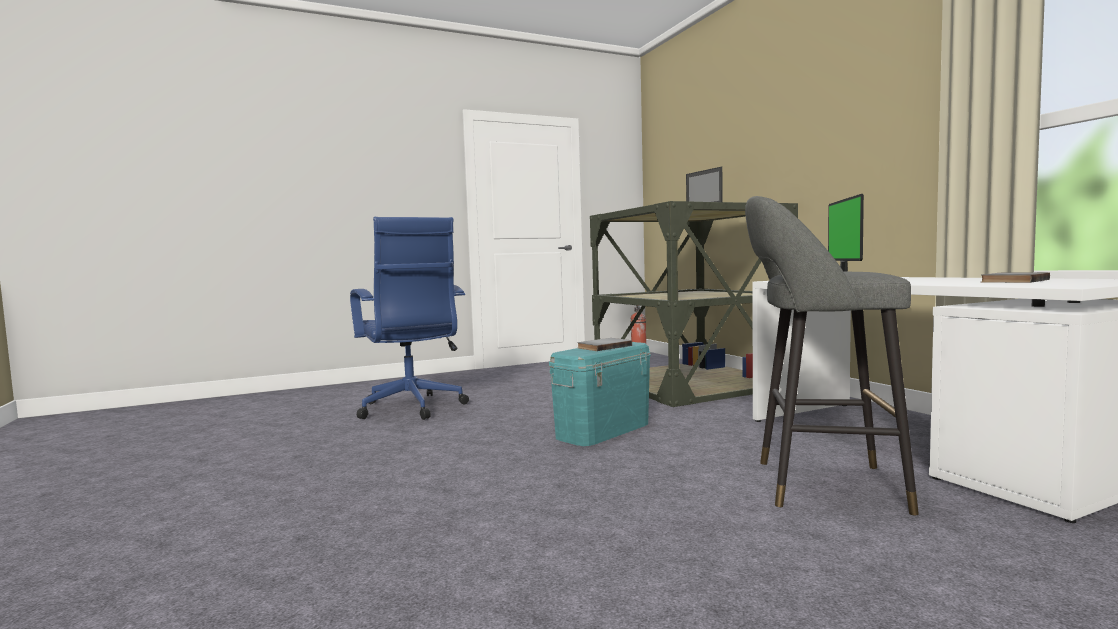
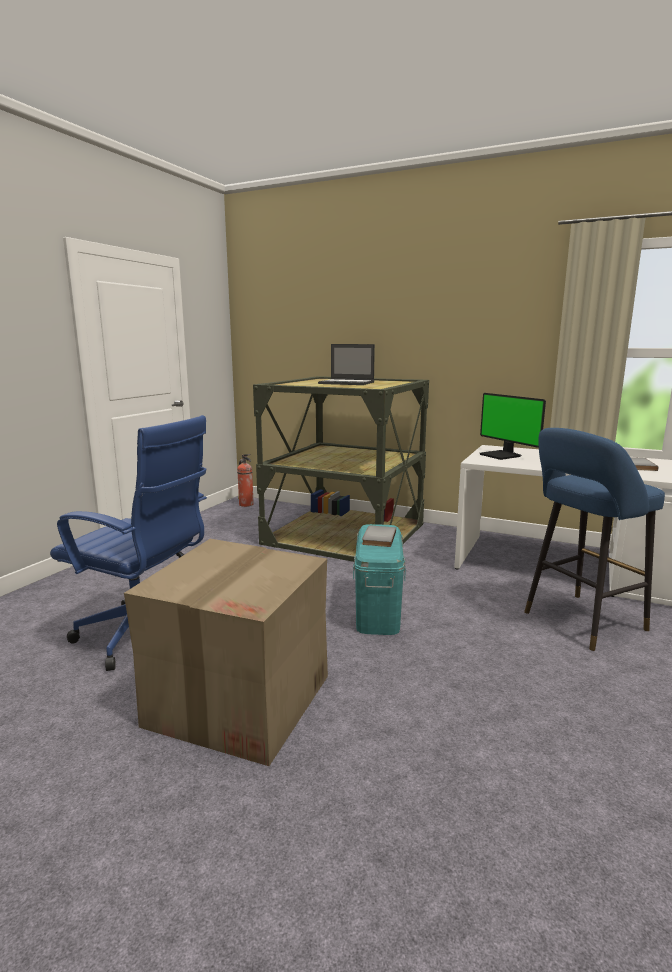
camera: 40 degrees left, 10 degrees up
grey stool [745,196,919,515] -> blue stool [524,428,665,651]
none -> cardboard box [124,539,328,766]

